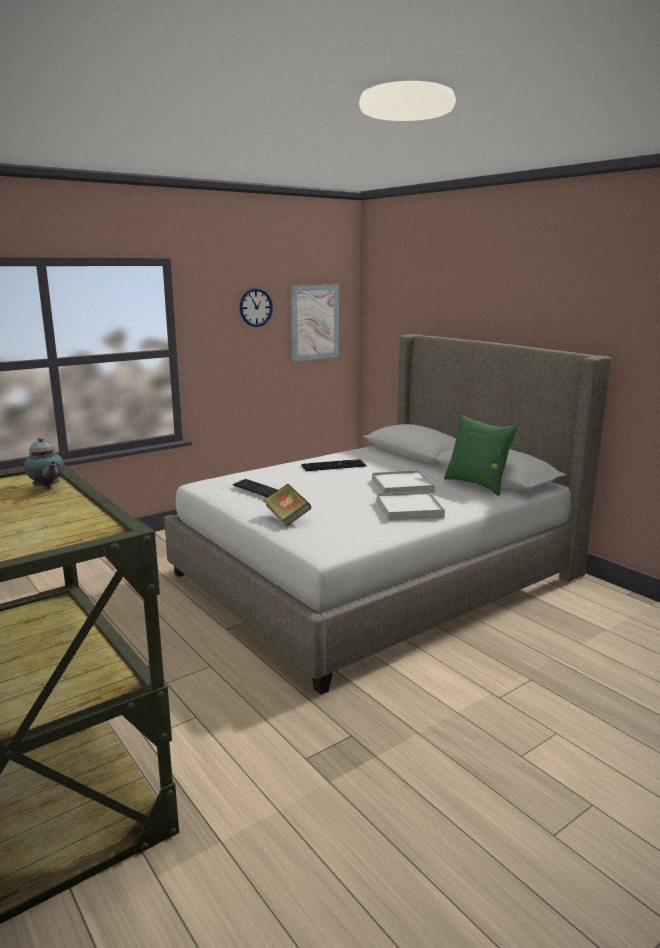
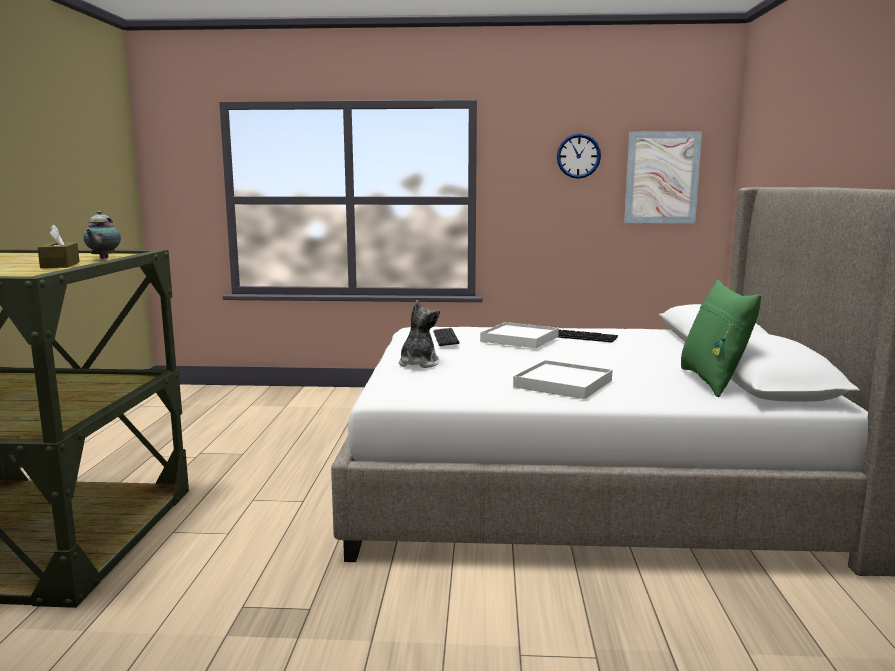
camera: 40 degrees right, 5 degrees down
book [263,484,312,527] -> plush toy [399,300,440,368]
white tray [372,470,435,493] -> white tray moved to [480,322,559,348]
none -> brown tissue box [37,224,80,268]

